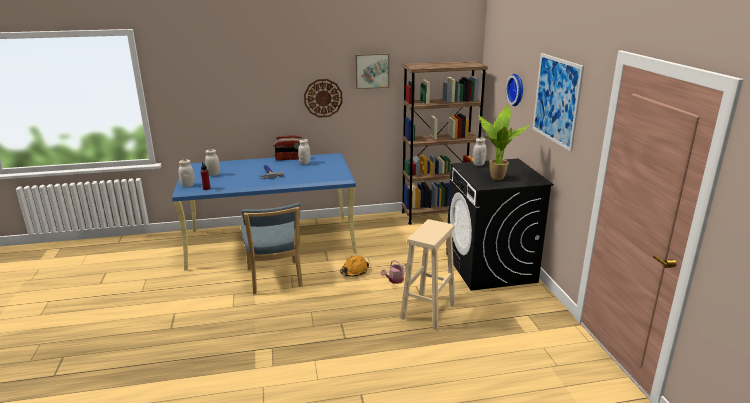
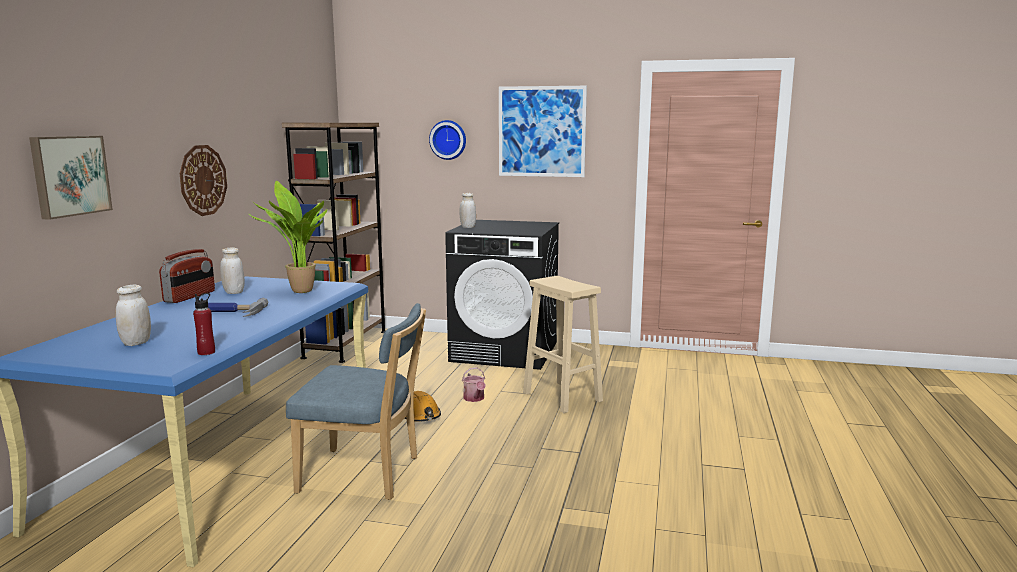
camera: 65 degrees left, 10 degrees down
white jar [179,160,195,187] -> none
picture [355,53,389,89] -> picture moved to [29,136,113,220]
potted plant [478,104,530,180] -> potted plant moved to [248,181,327,293]

